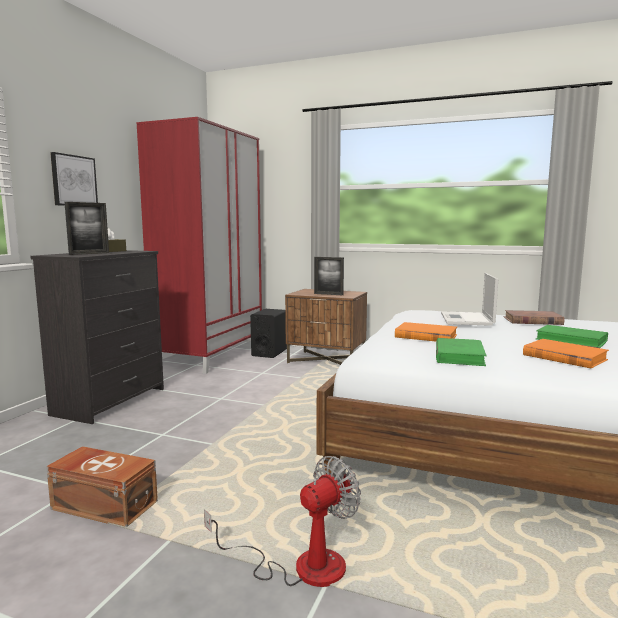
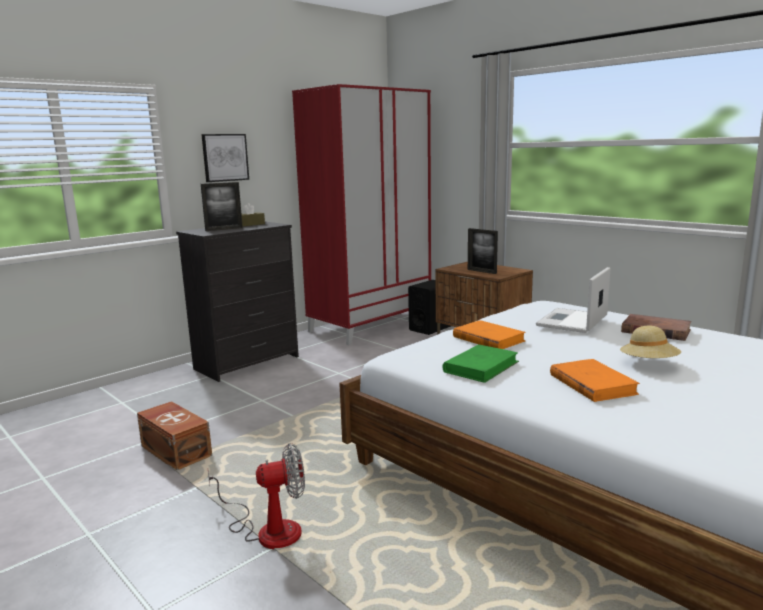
camera: 25 degrees right, 5 degrees up
green book [536,325,608,348] -> beige hat [620,326,681,358]

